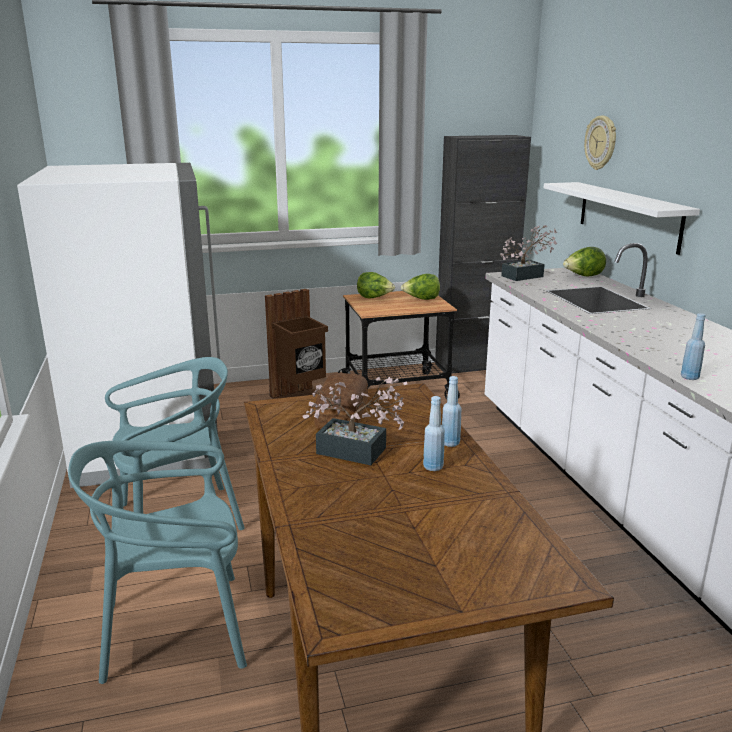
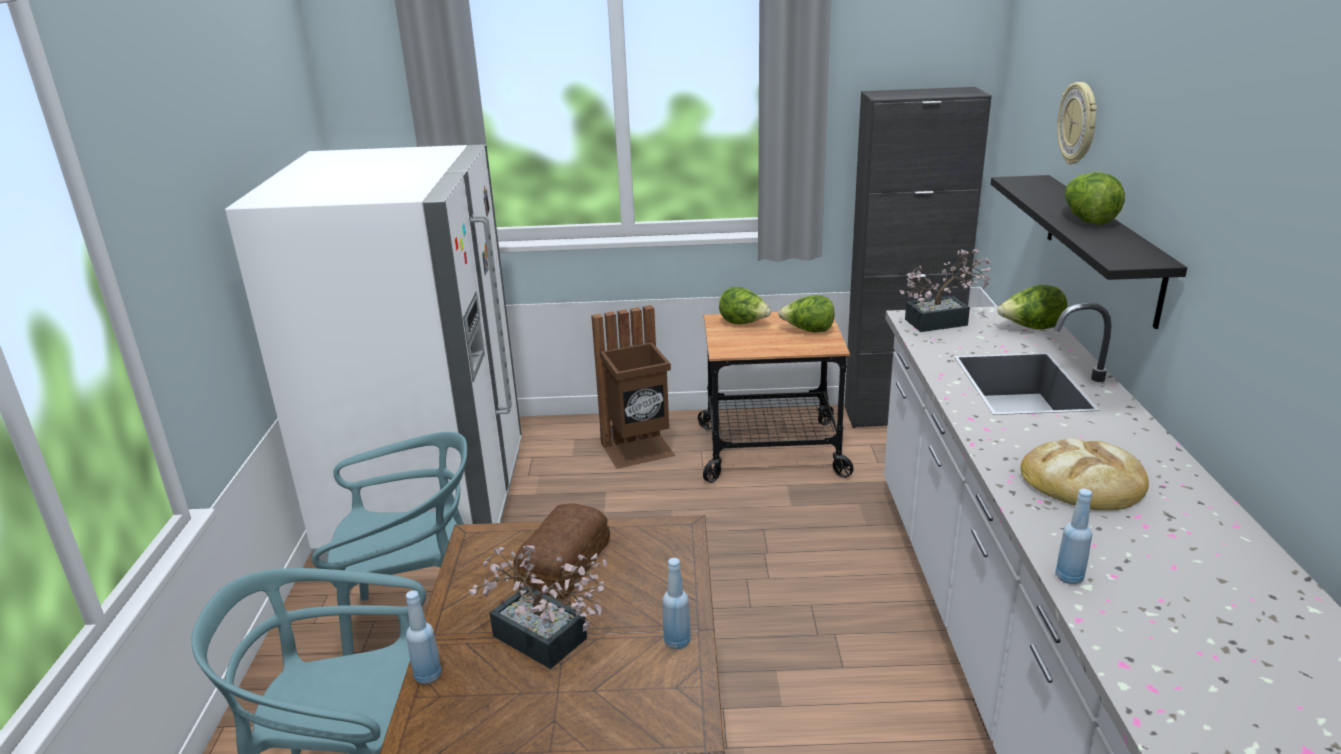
camera: 15 degrees right, 5 degrees up
blue bottle [423,396,445,471] -> blue bottle moved to [406,590,442,684]
white shelf [544,182,700,255] -> black shelf [991,175,1187,329]
none -> bread [1020,438,1149,510]
none -> lettuce [1065,172,1125,225]

